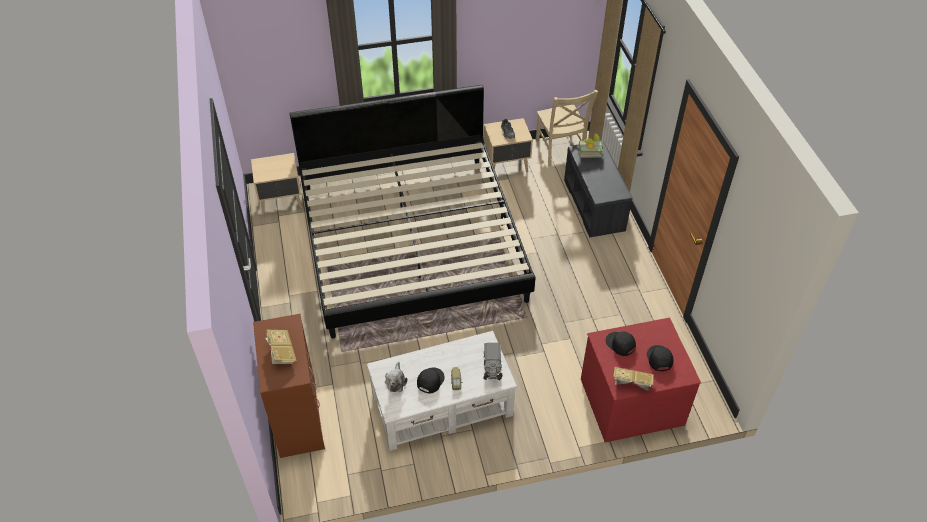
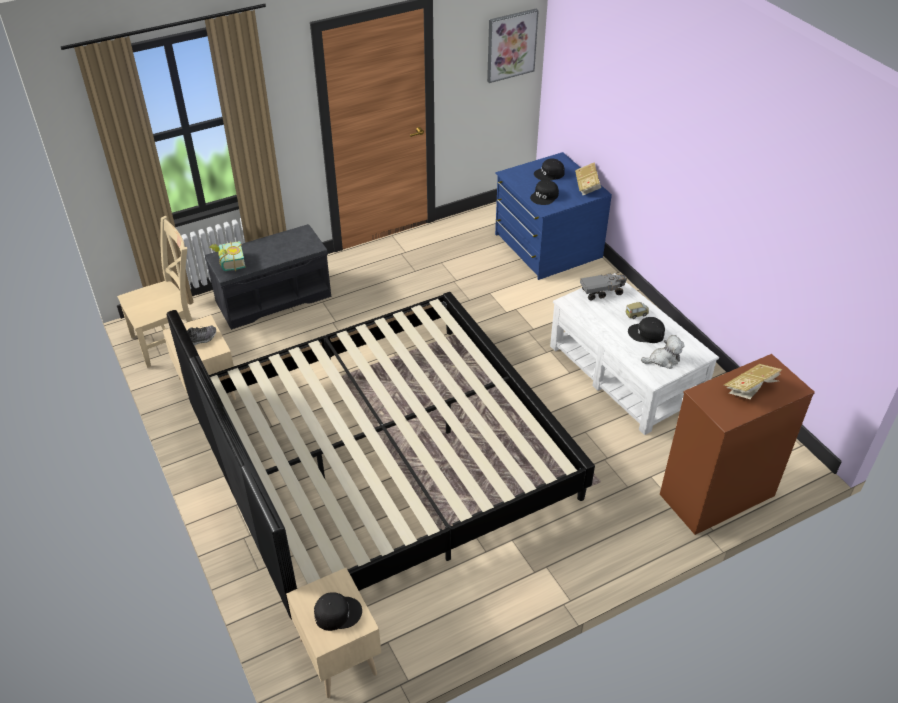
camera: 105 degrees left, 5 degrees down
red dresser [581,318,701,442] -> blue dresser [495,152,612,280]
none -> black cap [314,592,362,631]
none -> picture [487,9,539,83]

